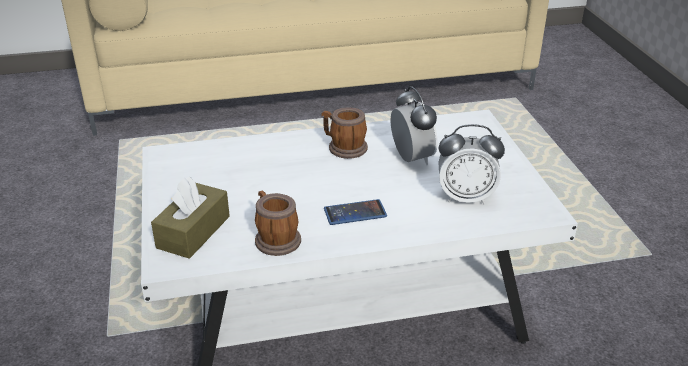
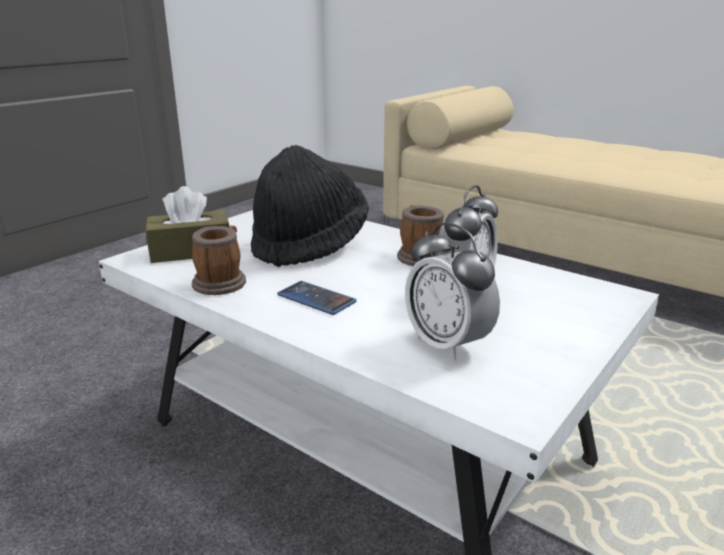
camera: 50 degrees right, 10 degrees down
none -> black hat [251,145,369,267]

